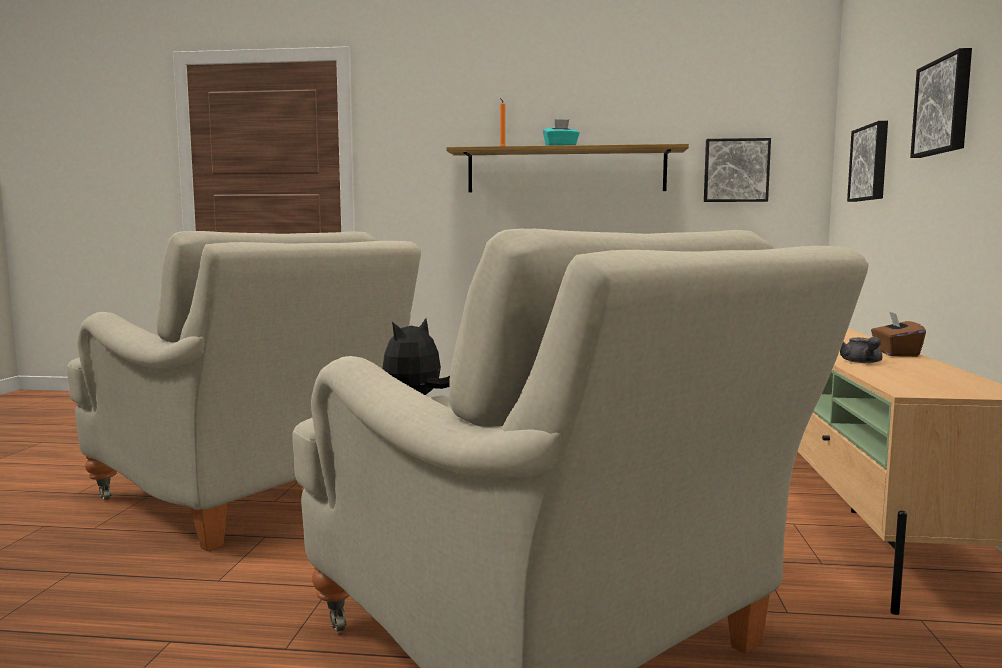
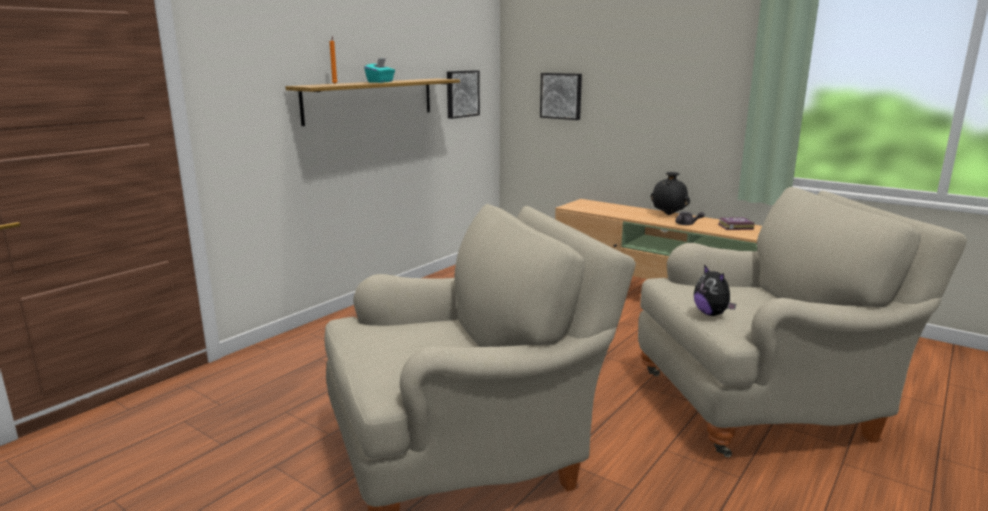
camera: 60 degrees left, 10 degrees up
brown tissue box [871,311,926,357] -> black vase [651,172,690,215]
picture [910,48,972,158] -> none
none -> book [718,217,755,230]

